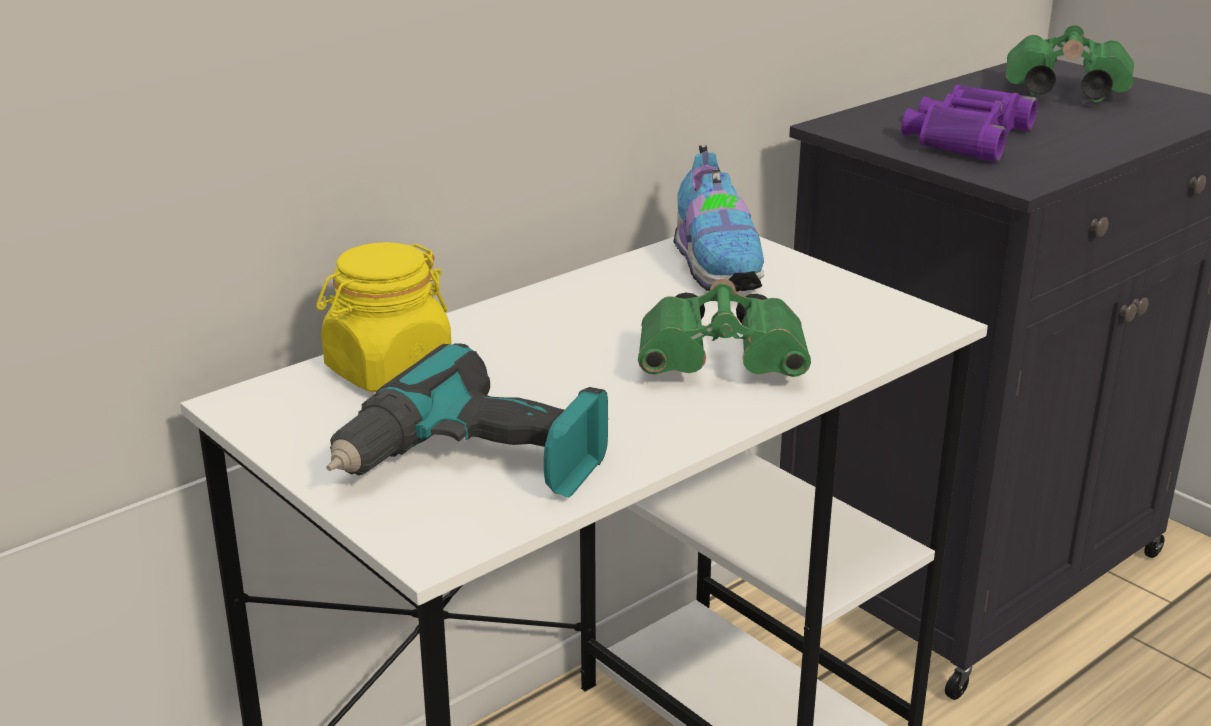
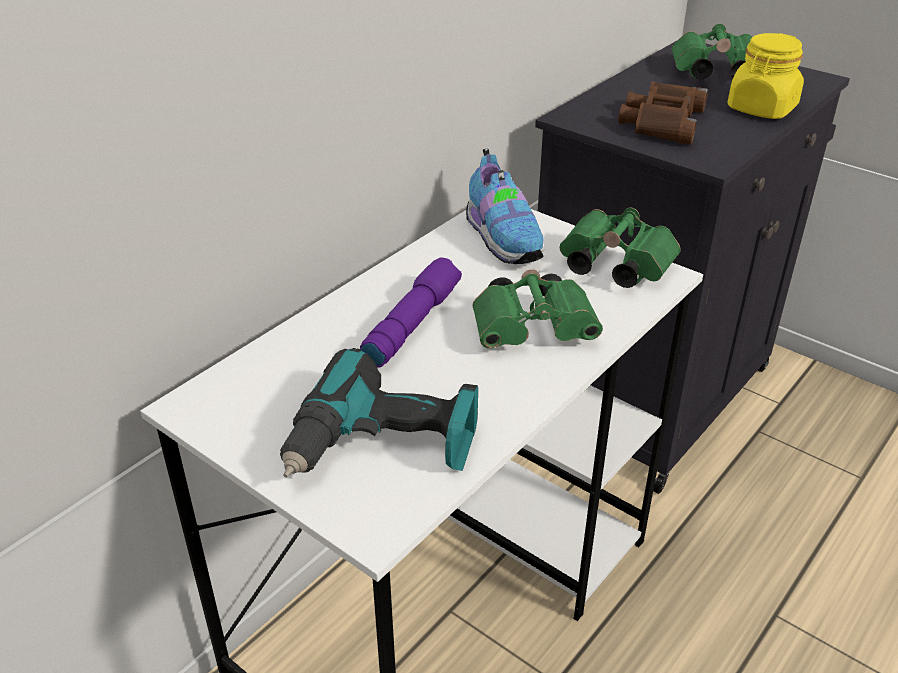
camera: 10 degrees left, 10 degrees up
yellow jar [316,242,451,392] -> yellow jar moved to [727,33,804,119]
purple binoculars [901,84,1038,162] -> brown binoculars [618,81,708,145]
none -> purple flashlight [360,258,462,368]
none -> green binoculars [559,207,681,288]

